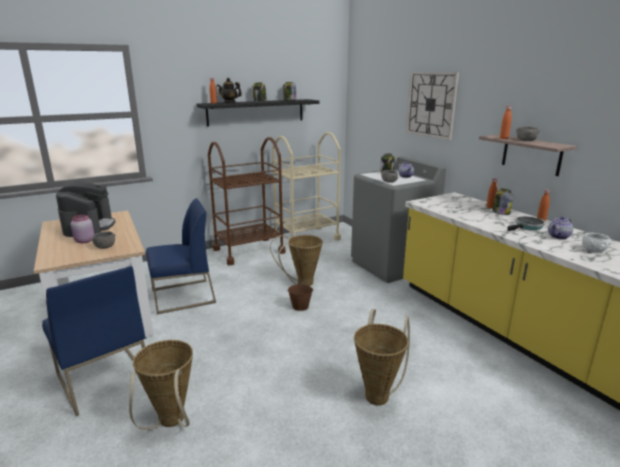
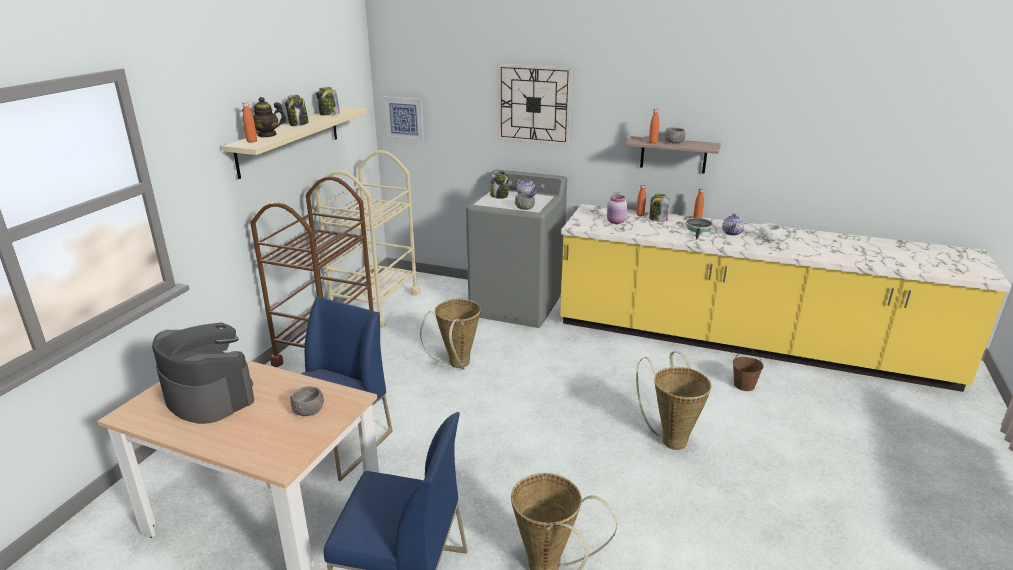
camera: 40 degrees left, 5 degrees up
pink jar [71,215,95,243] -> pink jar moved to [607,195,627,224]
black shelf [197,99,319,127] -> beige shelf [222,107,368,179]
brown bucket [288,277,313,311] -> brown bucket moved to [733,349,764,391]
none -> picture [383,96,424,141]

